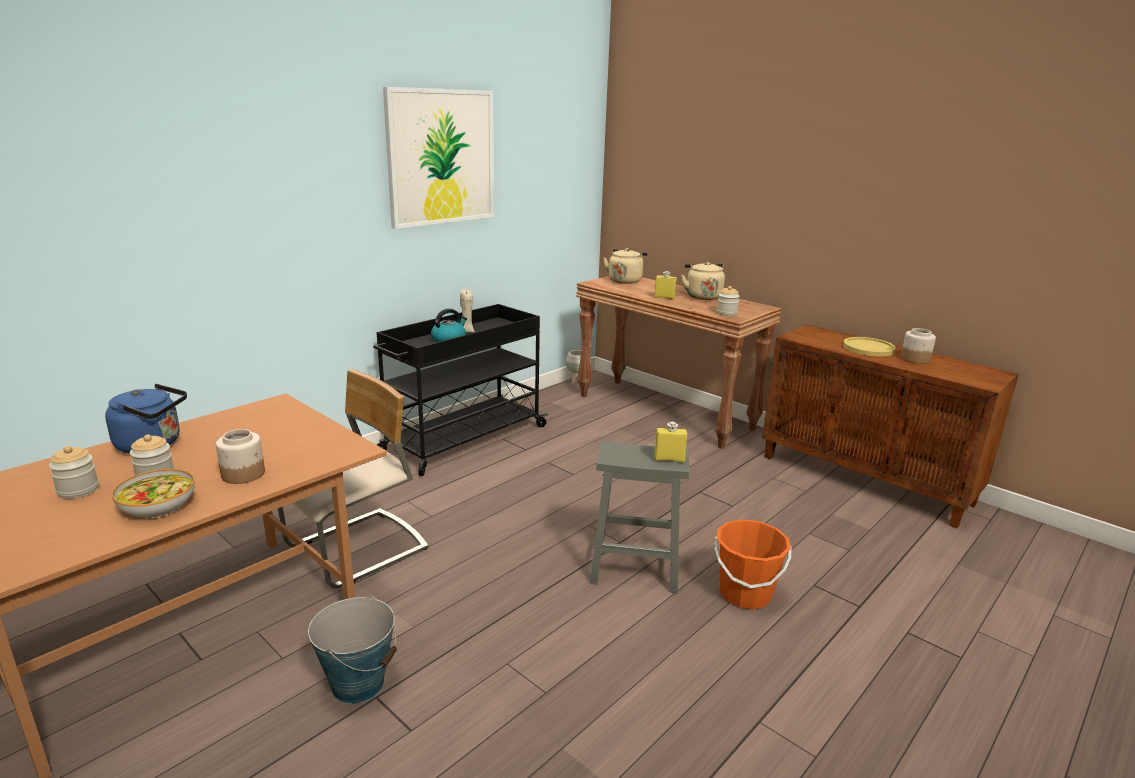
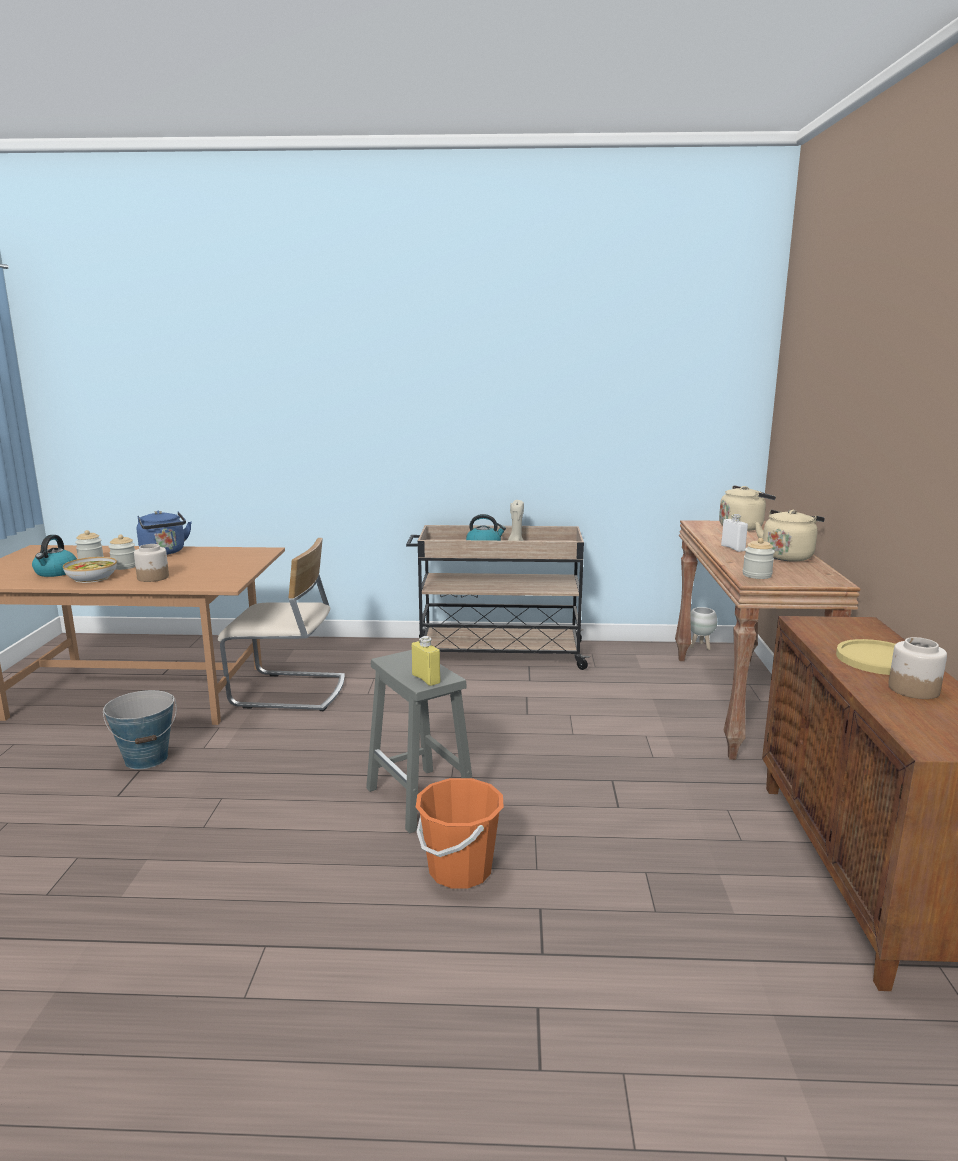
camera: 50 degrees right, 5 degrees down
black cart [373,304,548,476] -> beige cart [406,525,590,670]
picture [383,87,494,229] -> none
yellow bottle [654,271,677,300] -> white bottle [721,514,748,552]
none -> kettle [32,535,77,577]

